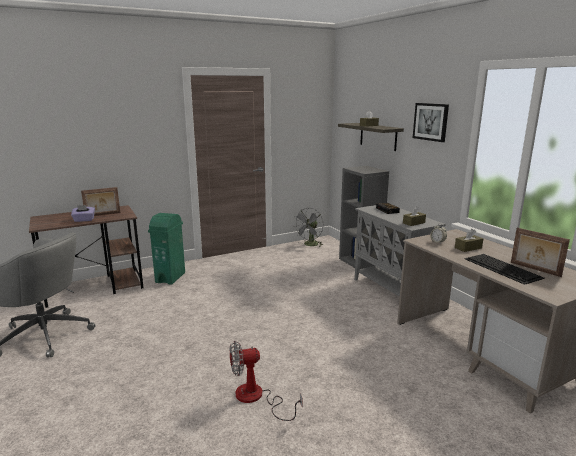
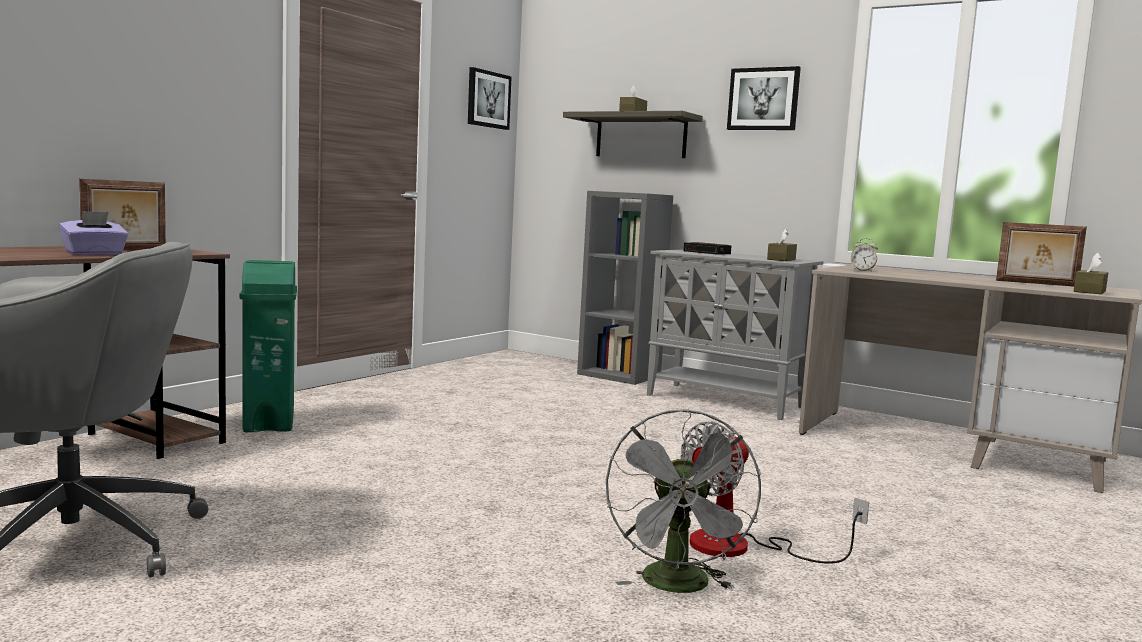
camera: 30 degrees left, 10 degrees down
grey fan [294,208,323,247] -> grey fan moved to [606,409,761,593]
brown tissue box [455,229,483,252] -> brown tissue box moved to [1074,253,1108,294]
keyboard [464,254,545,285] -> none
none -> picture [468,67,511,130]

